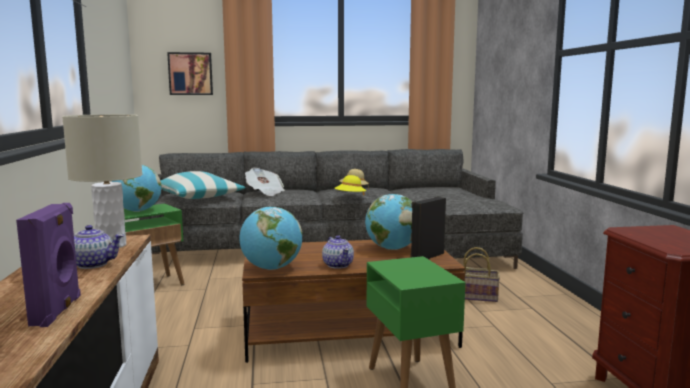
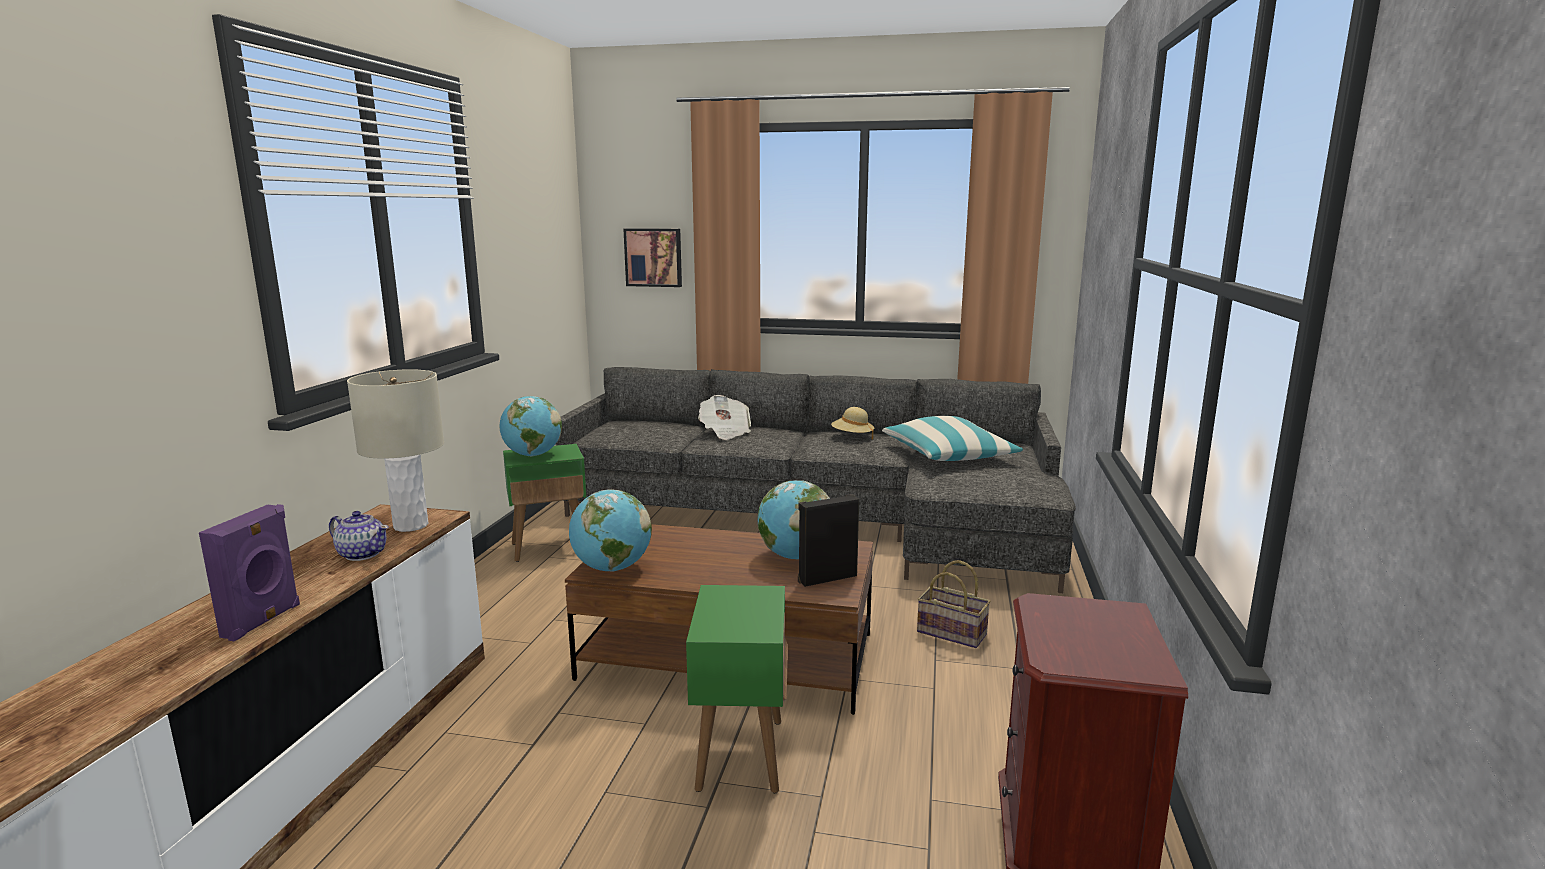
camera: 20 degrees right, 5 degrees up
pillow [160,171,245,199] -> pillow moved to [882,416,1023,461]
teapot [322,235,354,269] -> none
yellow hat [334,175,366,196] -> none

